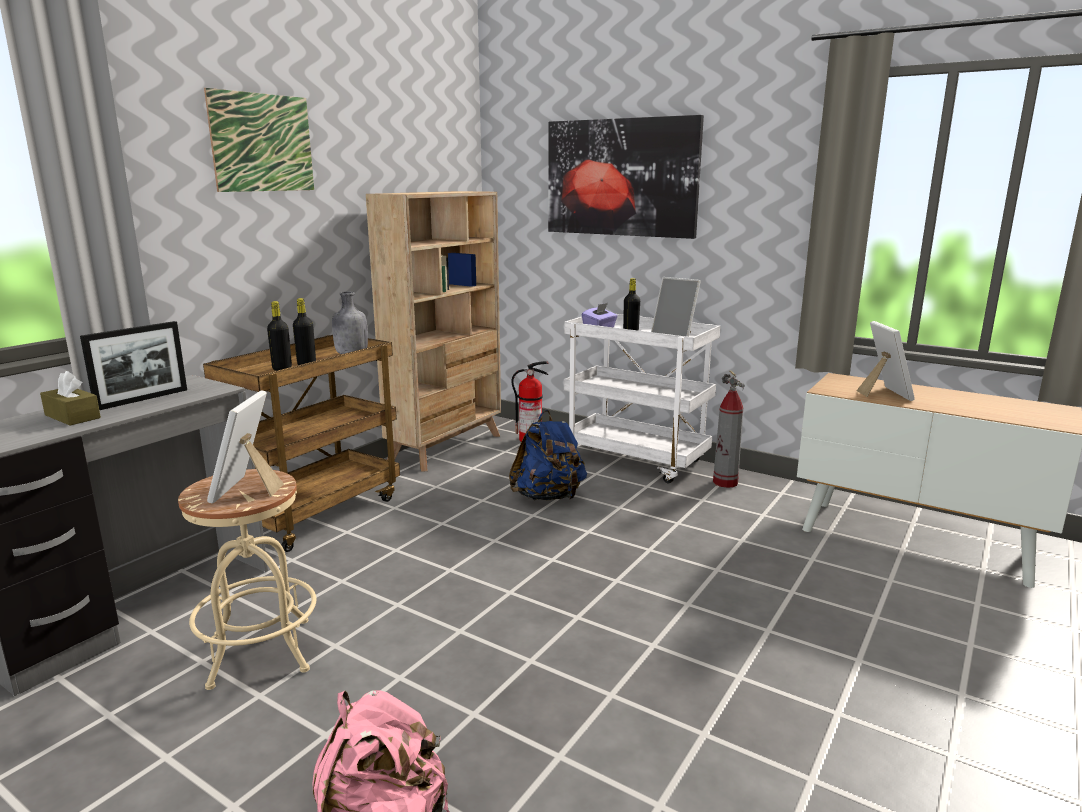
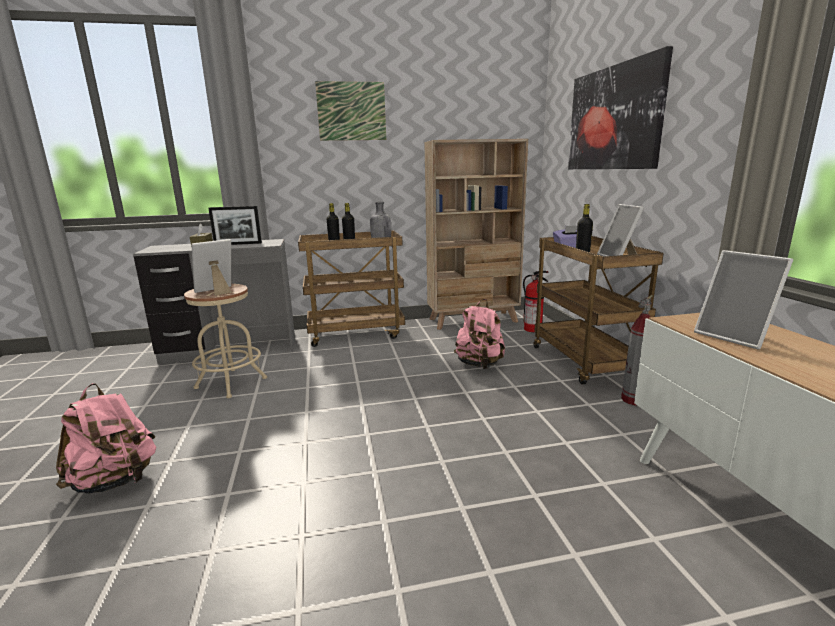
camera: 45 degrees right, 0 degrees up
blue backpack [509,410,587,500] -> pink backpack [454,299,505,369]
white cart [564,314,721,484] -> brown cart [534,236,664,385]
picture frame [856,321,915,401] -> picture frame turned 105 degrees clockwise [694,250,793,349]

